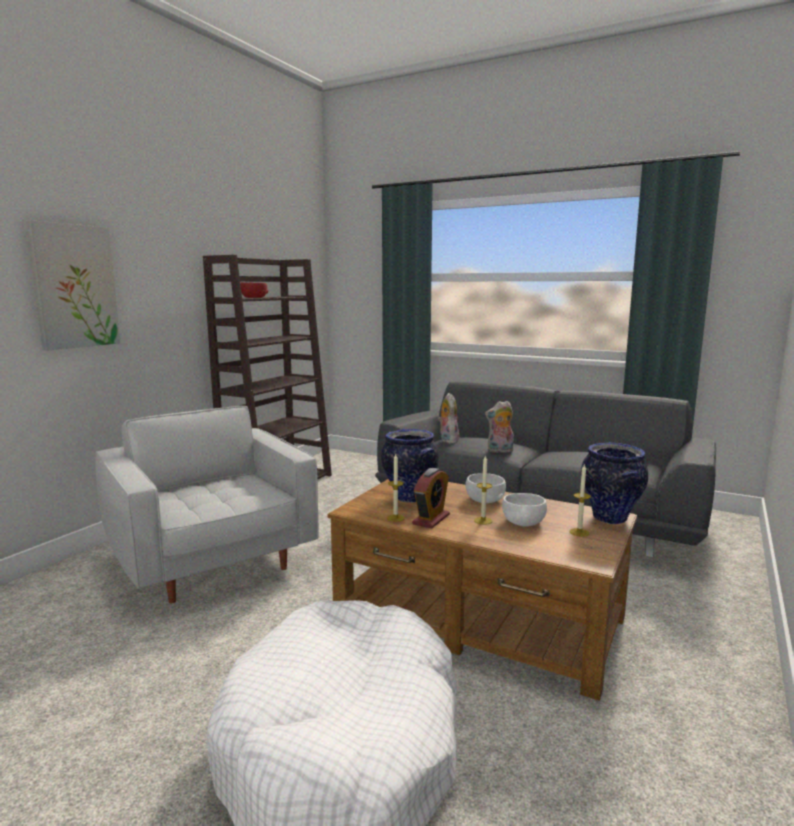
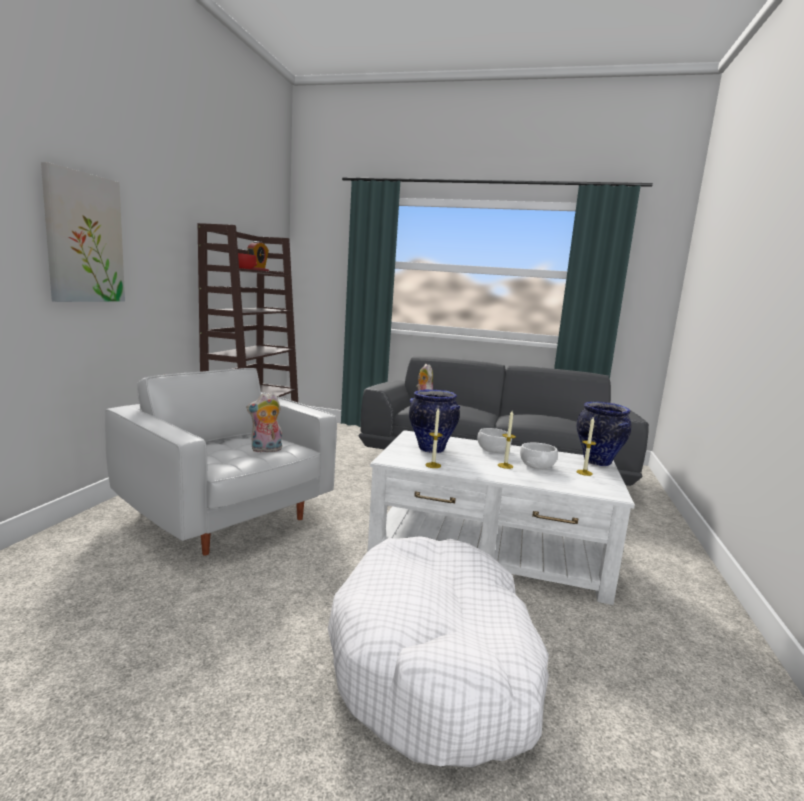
camera: 15 degrees left, 0 degrees up
brown coffee table [328,479,637,701] -> white coffee table [368,430,635,605]
alarm clock [412,468,450,528] -> alarm clock moved to [247,241,269,271]
plush toy [485,401,514,453] -> plush toy moved to [246,393,282,453]

